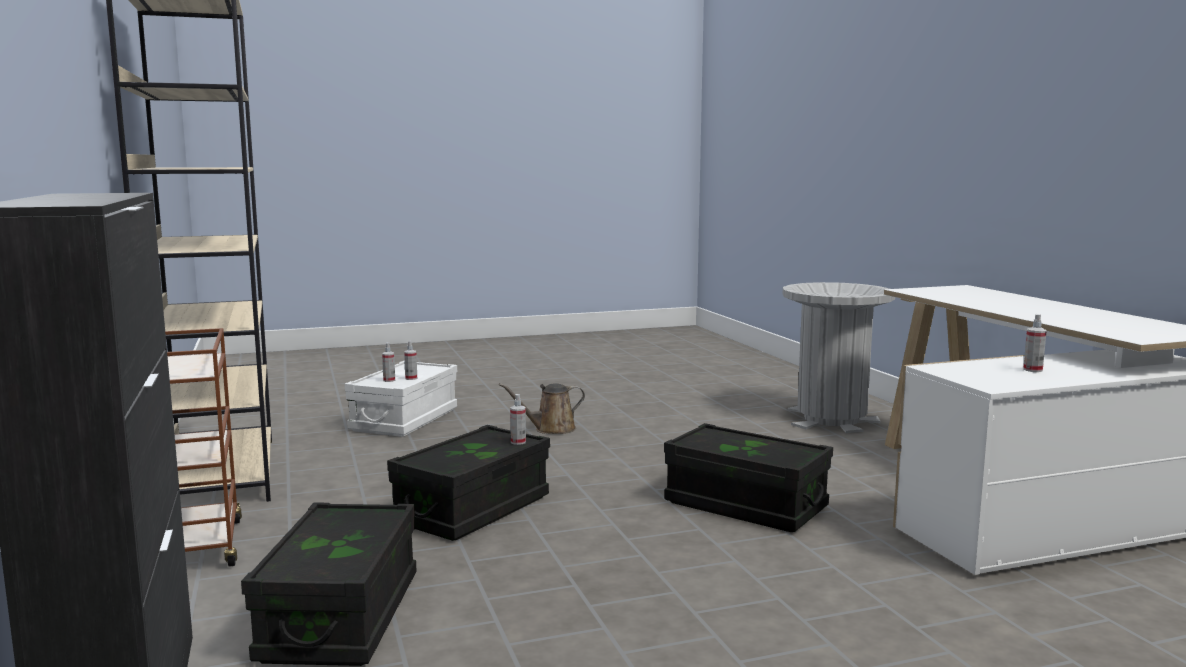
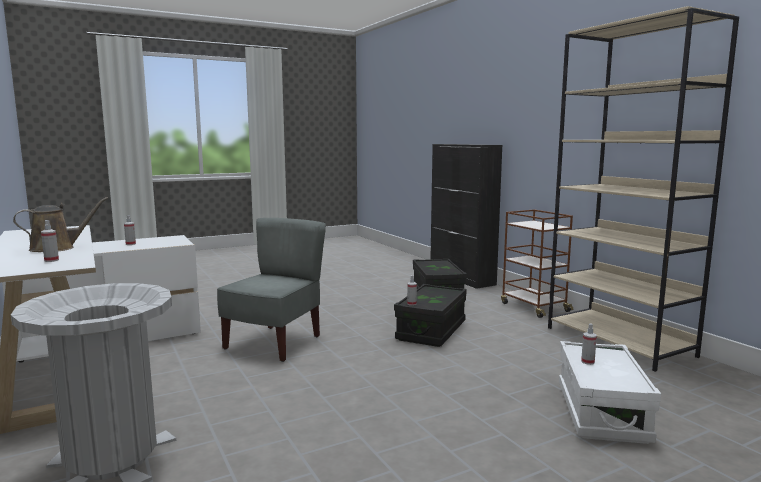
camera: 170 degrees right, 0 degrees up
spray bottle [382,343,395,382] -> spray bottle moved to [41,220,59,262]
brown watering can [499,383,585,434] -> brown watering can moved to [13,197,108,252]
black storage box [664,423,833,532] -> grey chair [217,218,326,362]

